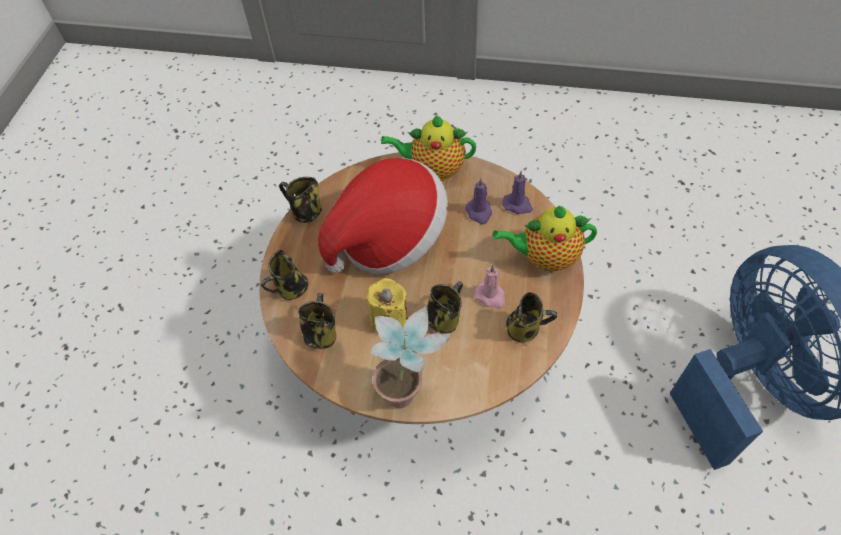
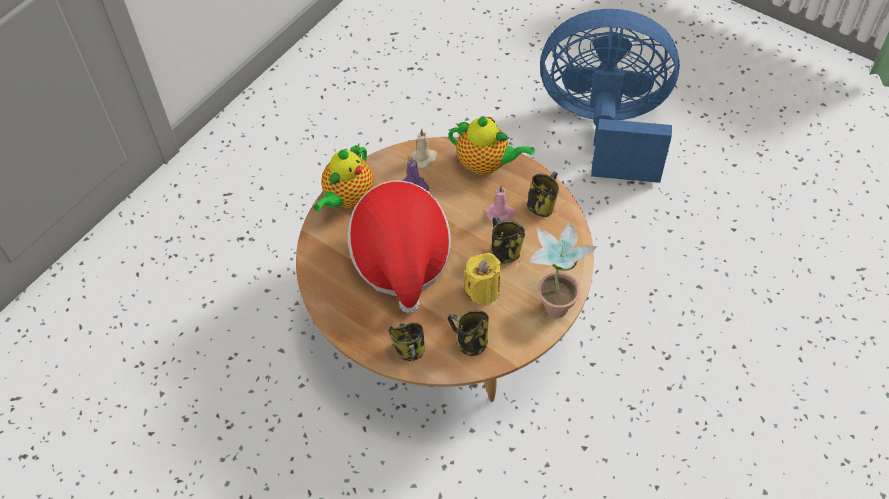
camera: 65 degrees left, 0 degrees up
mug [279,177,322,223] -> none
teapot [493,205,597,271] -> teapot turned 90 degrees counterclockwise [449,116,535,175]
purple candle [502,171,533,214] -> beige candle [410,129,437,168]

